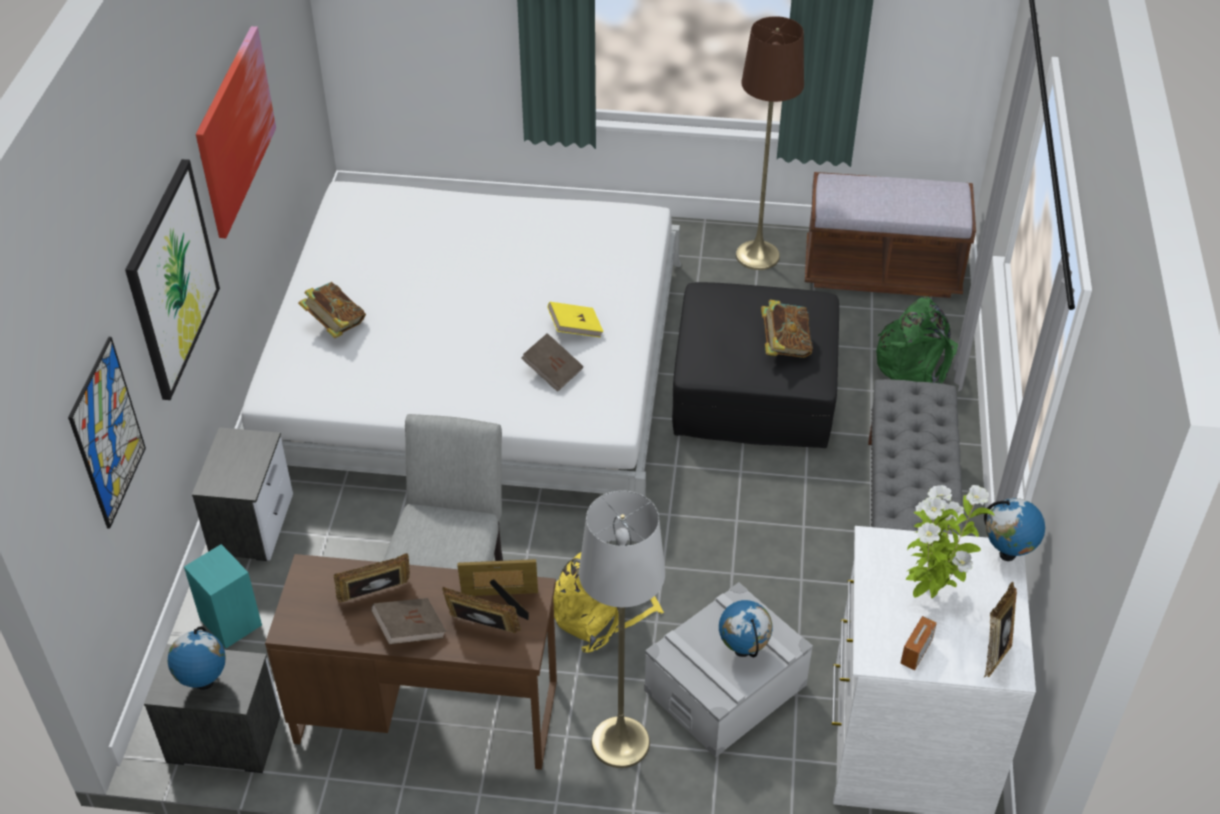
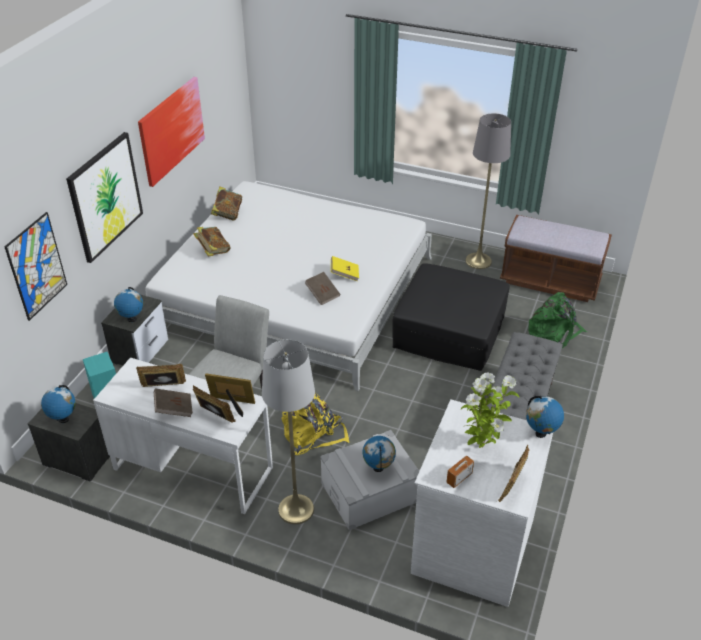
camera: 15 degrees right, 5 degrees down
brown desk [265,554,557,770] -> white desk [93,357,273,514]
brown floor lamp [736,16,804,270] -> grey floor lamp [465,113,511,269]
book [761,300,813,358] -> book moved to [211,186,242,220]
none -> globe [114,287,143,322]

